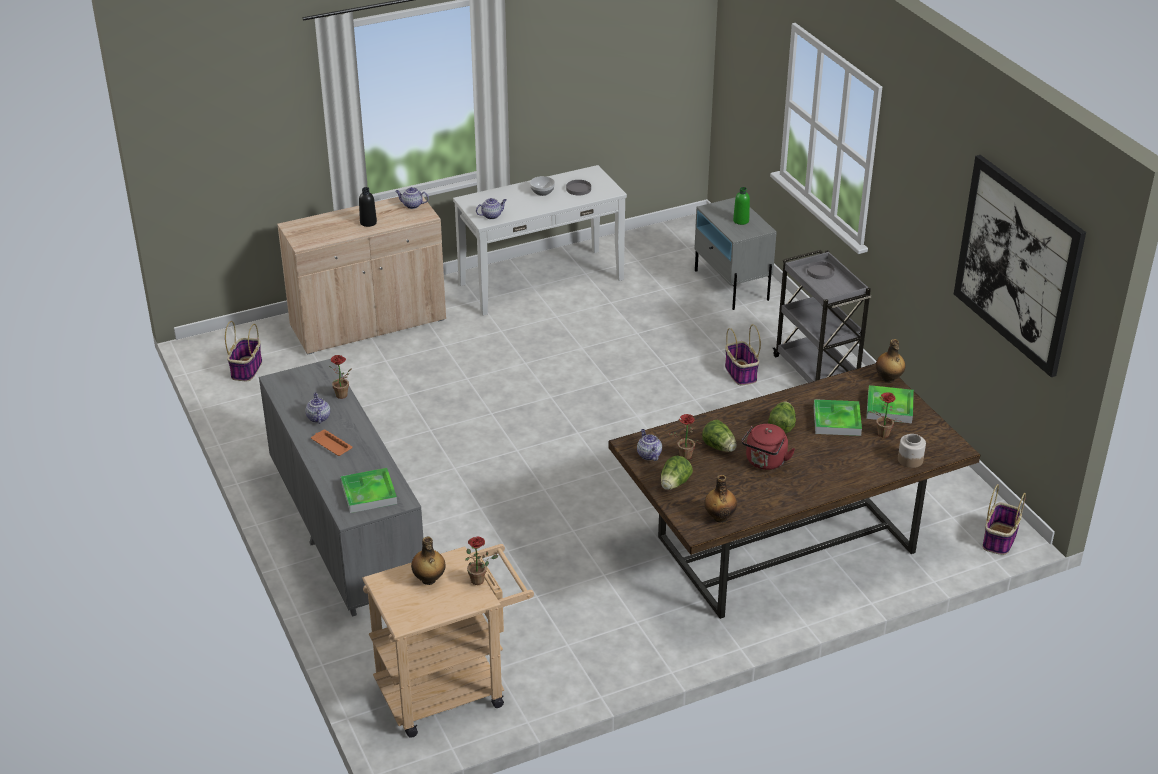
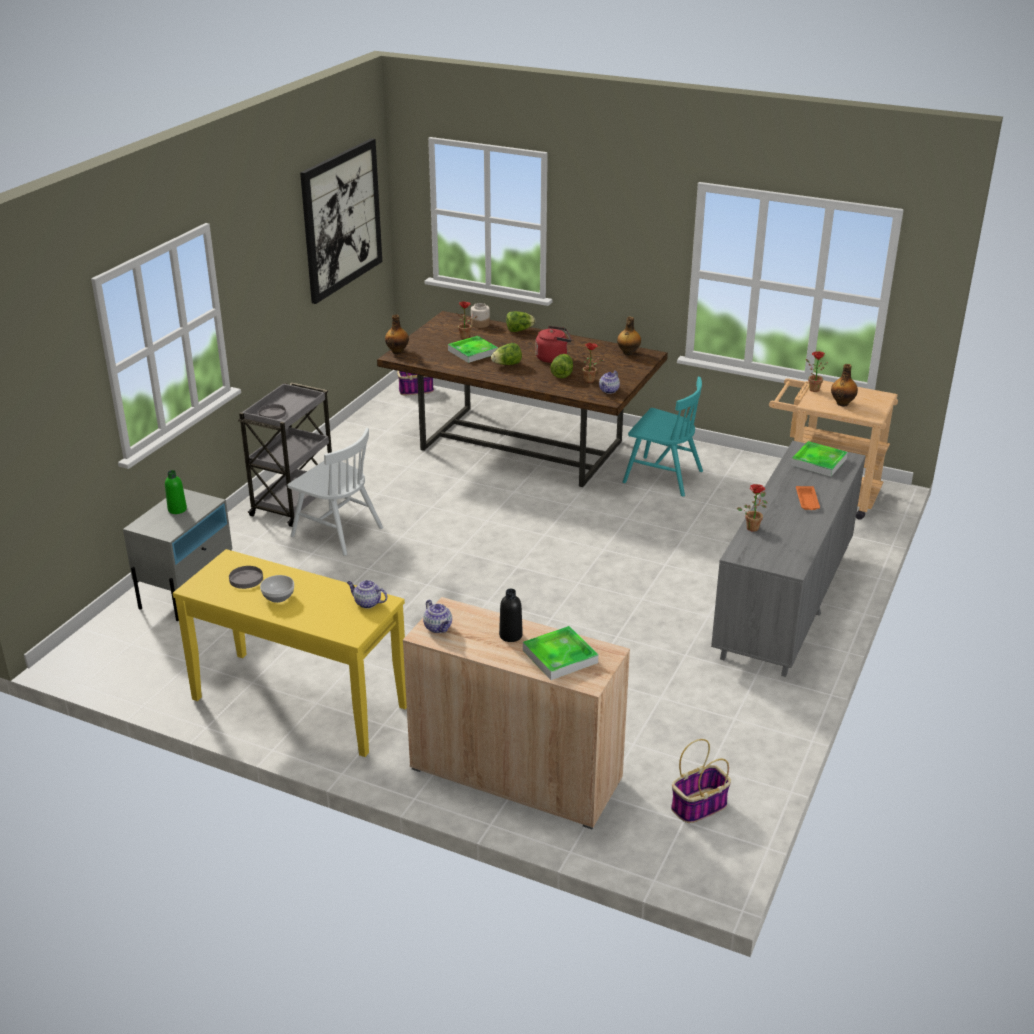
camera: 130 degrees left, 5 degrees down
teapot [305,393,330,424] -> none
white console table [453,165,627,316] -> yellow console table [173,549,407,757]
lettuce [661,456,693,490] -> lettuce moved to [506,311,535,332]
basket [725,324,761,385] -> white chair [287,428,383,556]
tray [866,385,914,423] -> tray moved to [523,626,598,680]
none -> turquoise chair [623,377,703,497]

